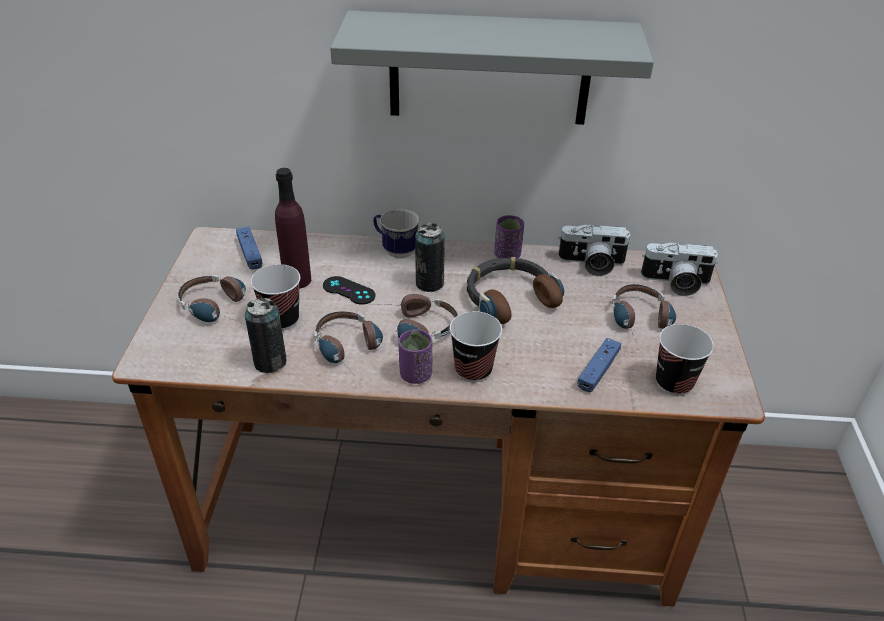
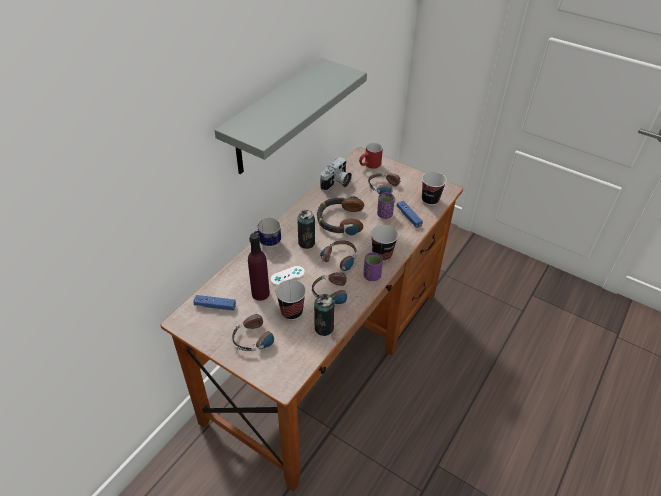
camera: 60 degrees left, 5 degrees up
black game controller [323,276,375,305] -> white game controller [271,266,305,285]
purple cup [494,215,524,258] -> purple cup moved to [377,192,395,219]
camera [641,242,718,296] -> red mug [359,143,383,169]

